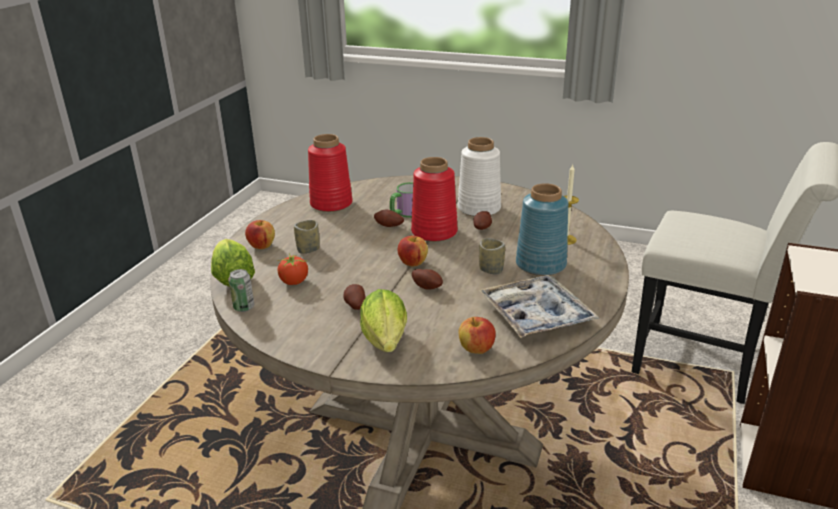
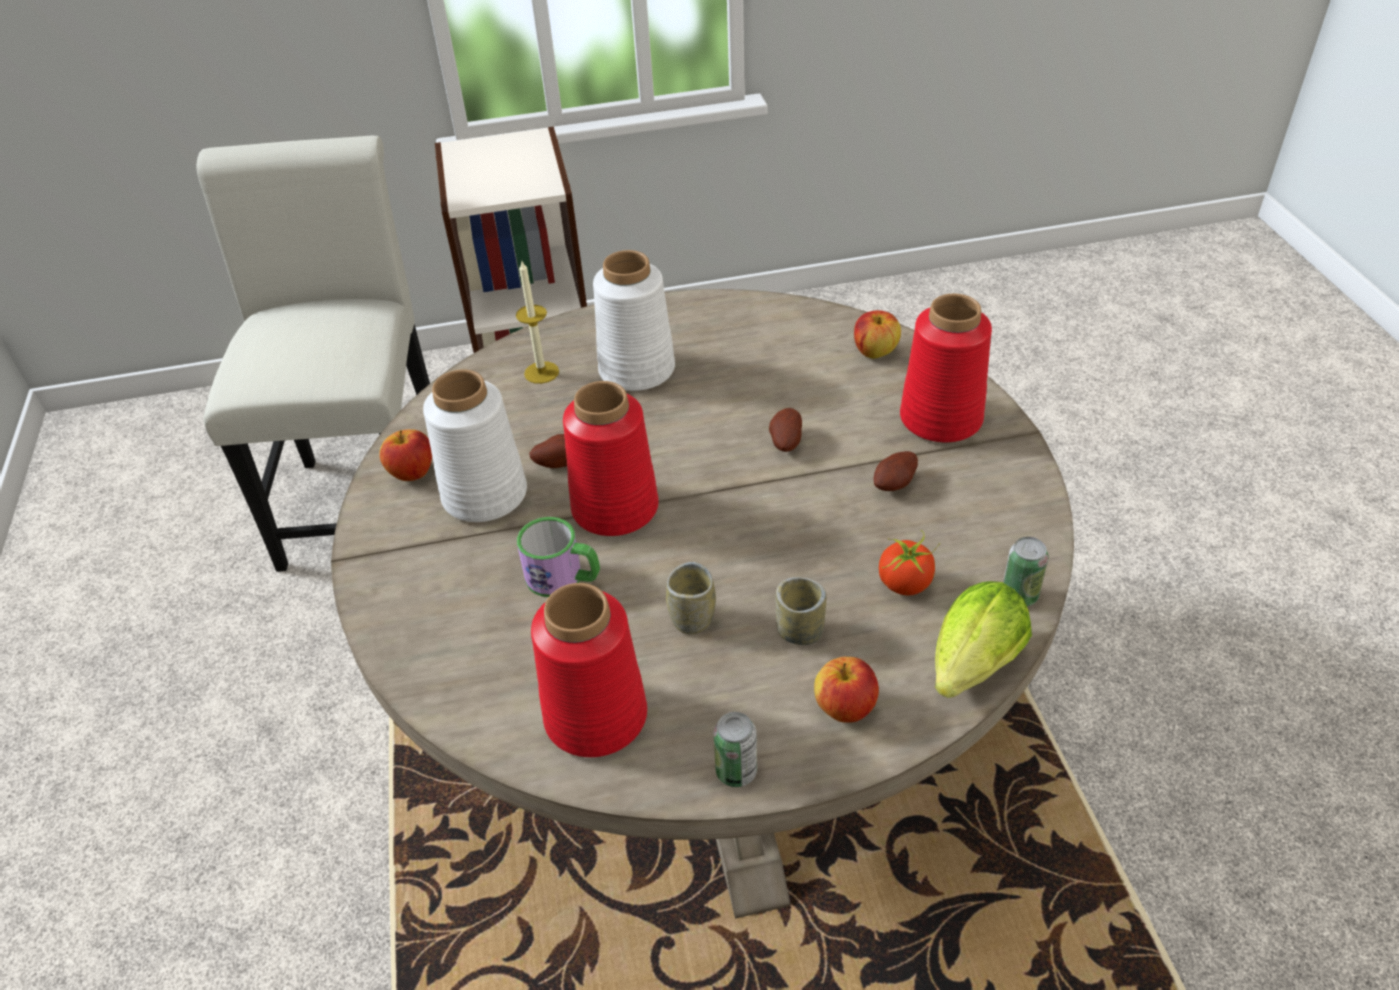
camera: 120 degrees left, 15 degrees up
lettuce [360,289,407,352] -> red vase [900,294,992,442]
potato [374,209,404,227] -> none
apple [398,236,428,267] -> apple moved to [379,429,432,481]
cup [479,238,505,274] -> cup moved to [666,562,716,635]
tray [479,275,599,338] -> none
blue vase [516,183,569,276] -> white vase [593,250,675,391]
none -> can [713,712,757,787]

